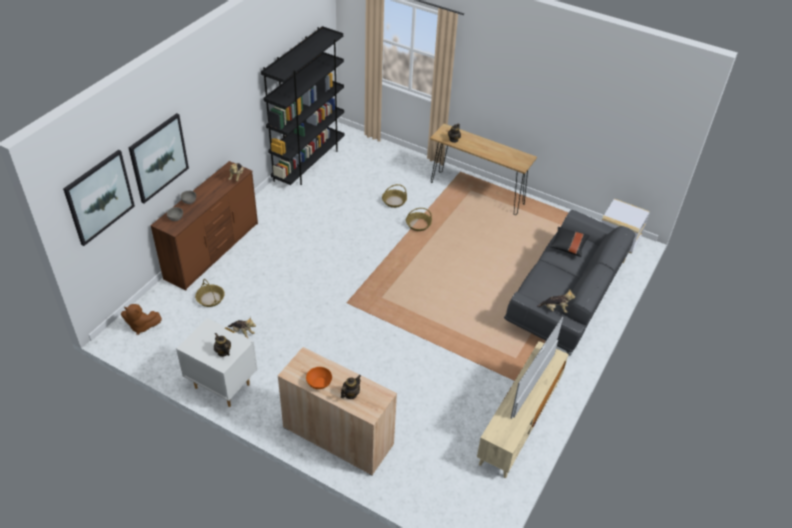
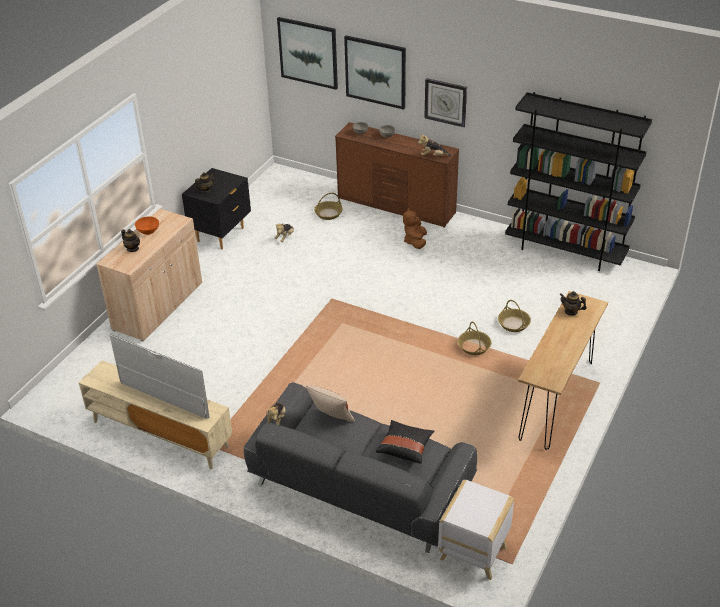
camera: 90 degrees right, 5 degrees down
brown plush toy [121,304,162,335] -> brown plush toy moved to [403,208,427,249]
white nightstand [176,318,257,407] -> black nightstand [182,168,251,249]
none -> beige pillow [306,385,355,422]
none -> wall clock [425,78,467,127]

